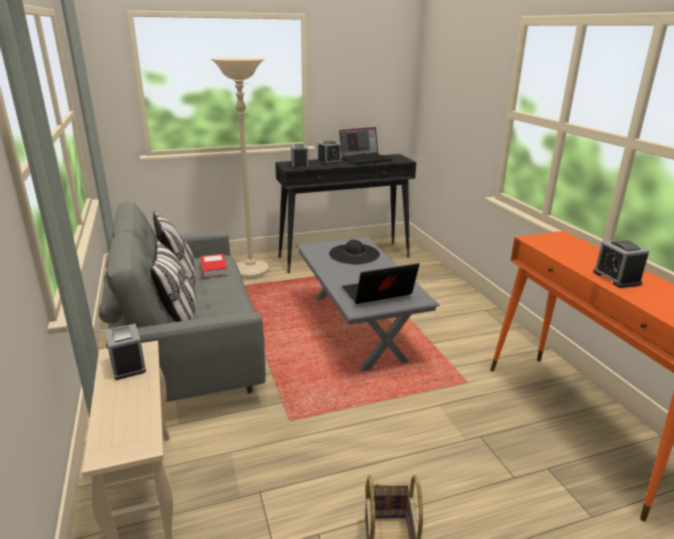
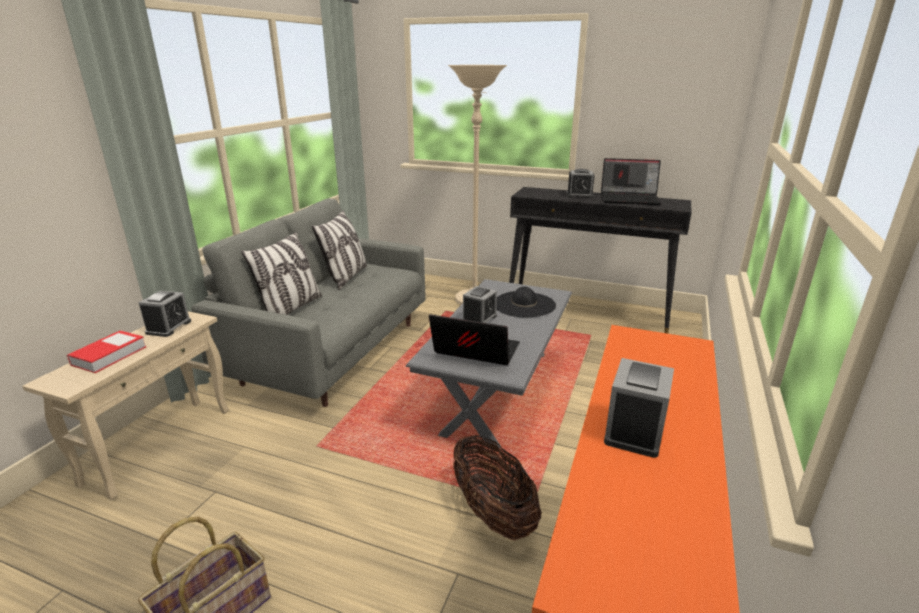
camera: 40 degrees right, 0 degrees up
book [200,254,228,278] -> book moved to [67,330,146,373]
alarm clock [291,144,308,169] -> alarm clock moved to [463,286,497,323]
none -> basket [454,435,542,541]

